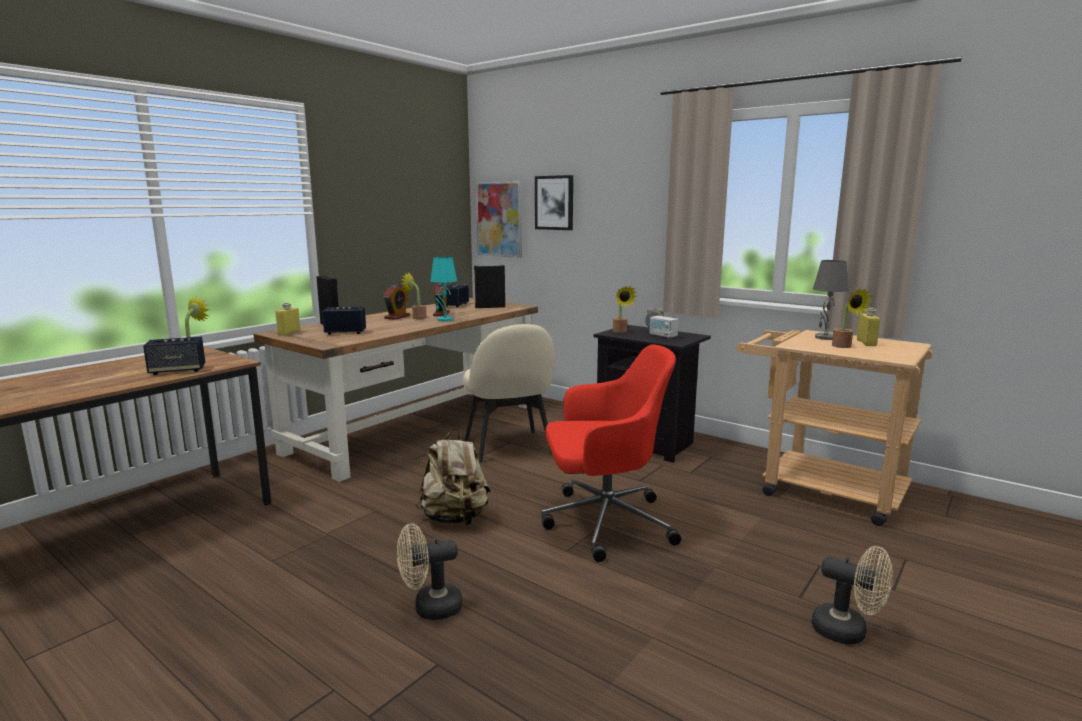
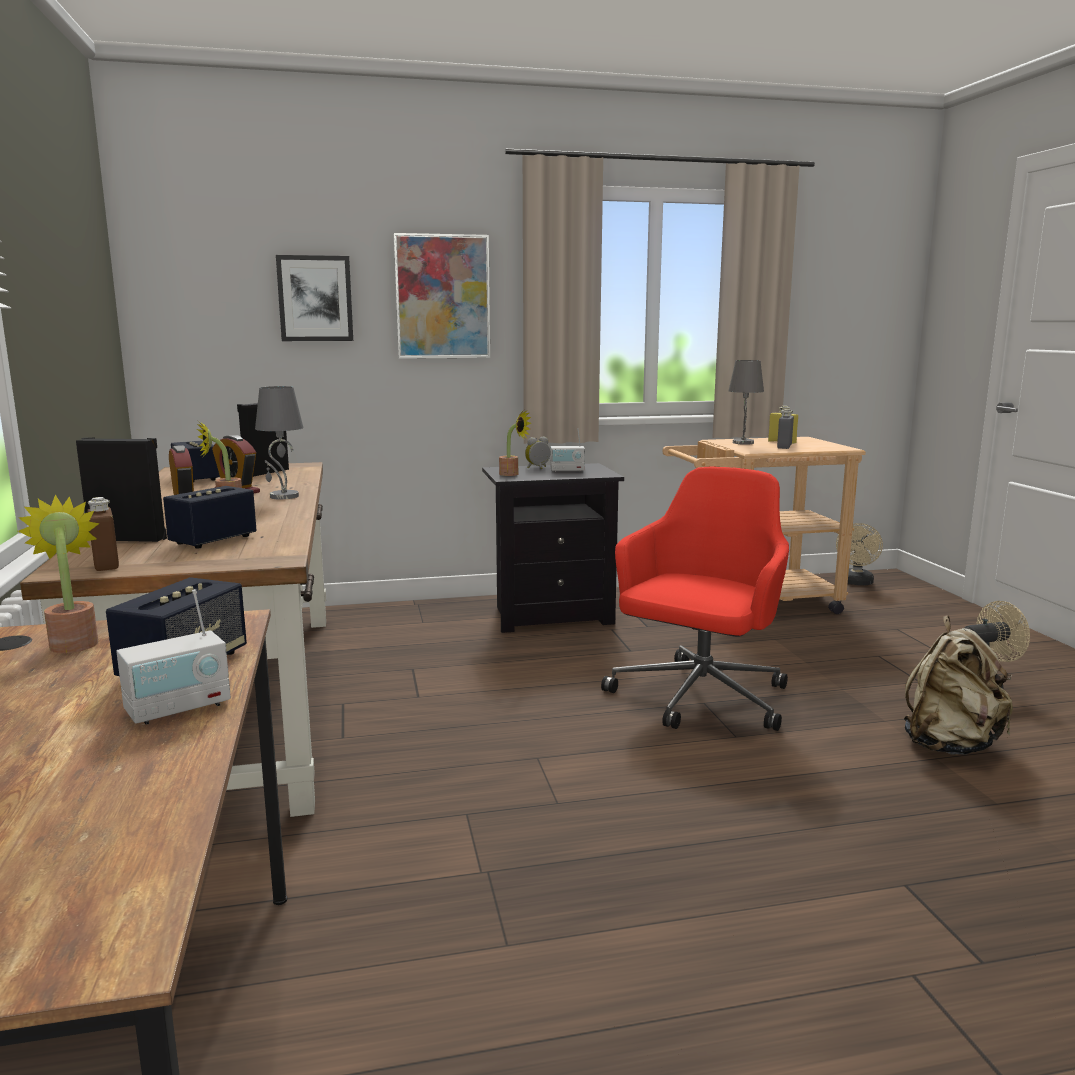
camera: 50 degrees left, 0 degrees up
yellow bottle [275,302,301,336] -> brown bottle [87,497,119,571]
beige fan [397,523,463,620] -> beige fan moved to [836,523,883,585]
beige backpack [416,428,491,525] -> beige backpack moved to [904,616,1013,755]
turquoise table lamp [430,257,457,322] -> grey table lamp [255,386,303,500]
beige chair [463,324,554,463] -> none
picture [476,181,522,258] -> picture moved to [394,233,490,359]
potted plant [832,287,873,348] -> grey bottle [777,409,794,449]
none -> radio [116,589,231,725]

